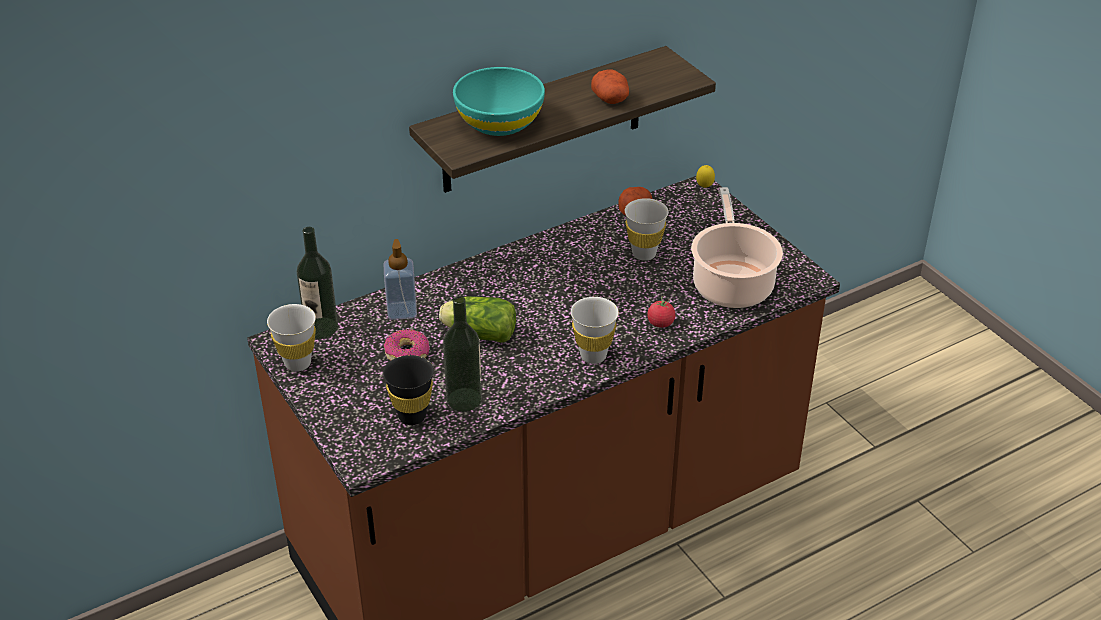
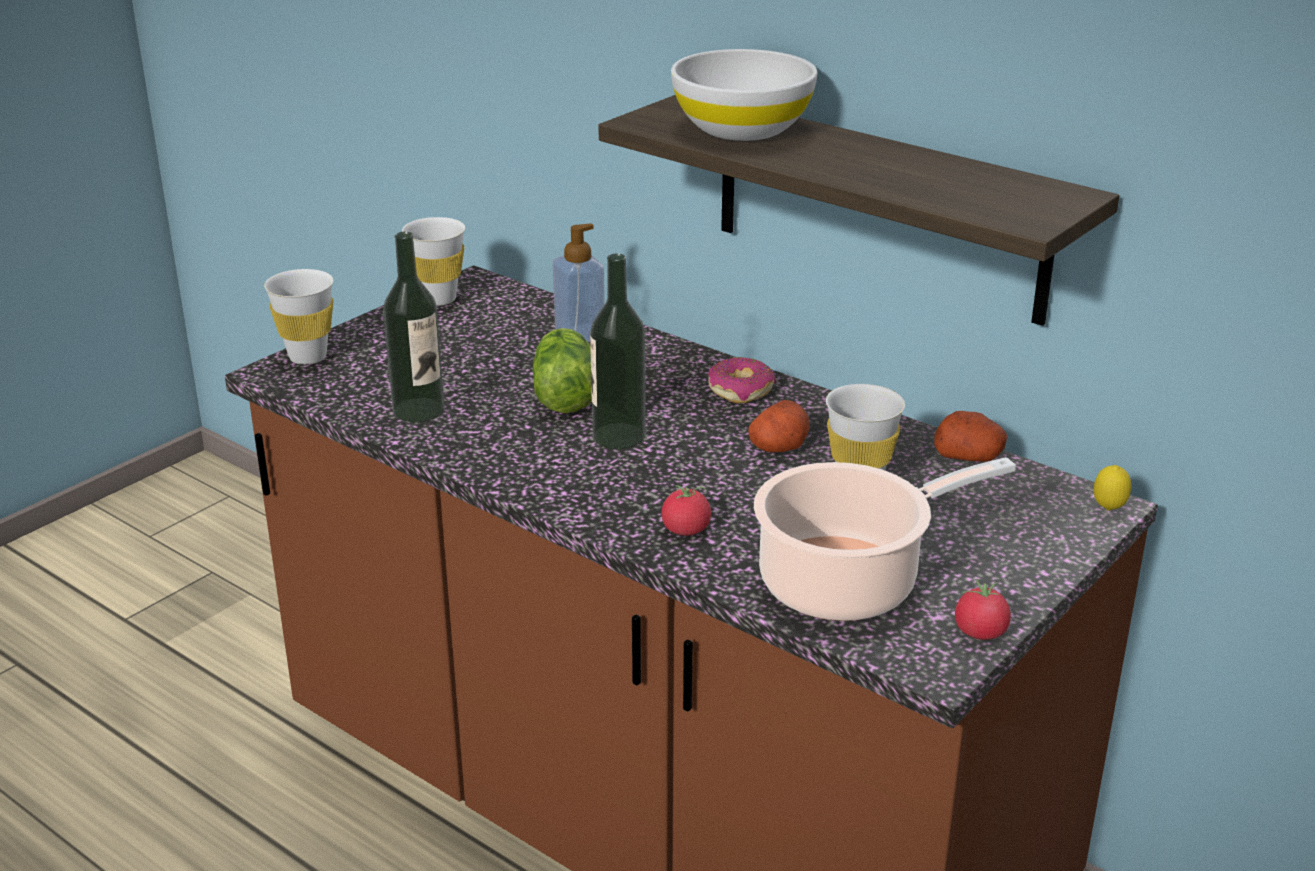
camera: 70 degrees right, 10 degrees down
bottle [297,227,338,339] -> bottle moved to [590,253,646,449]
black cup [383,355,434,425] -> none
donut [384,329,429,360] -> donut moved to [708,357,776,403]
turquoise bowl [453,67,545,136] -> white bowl [671,49,818,141]
white cup [571,297,619,364] -> white cup moved to [264,269,333,365]
potato [591,70,629,104] -> potato moved to [748,400,809,452]
none -> tomato [955,579,1011,640]

